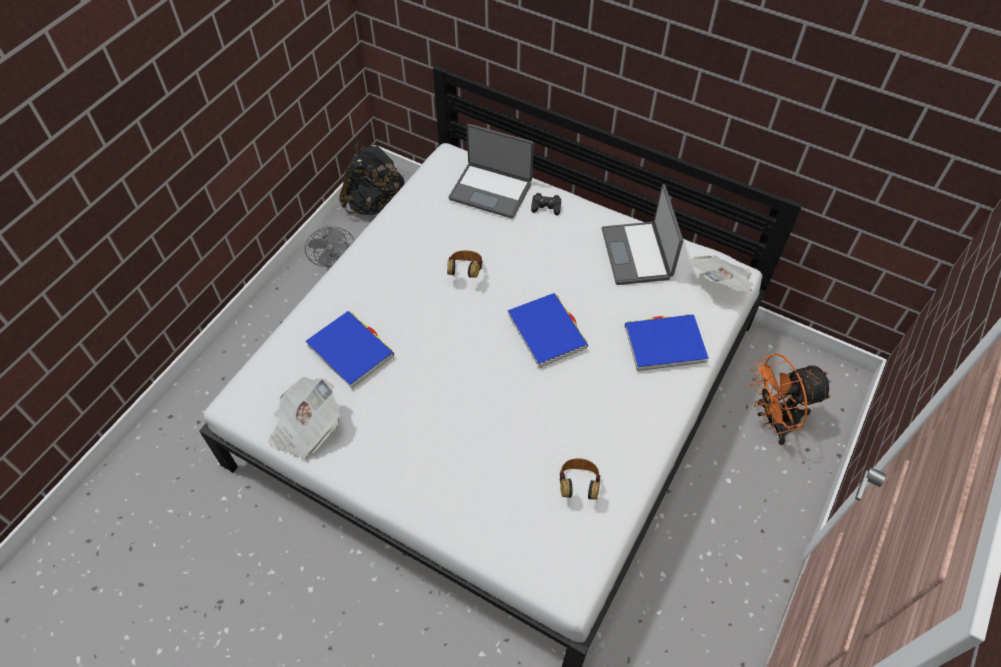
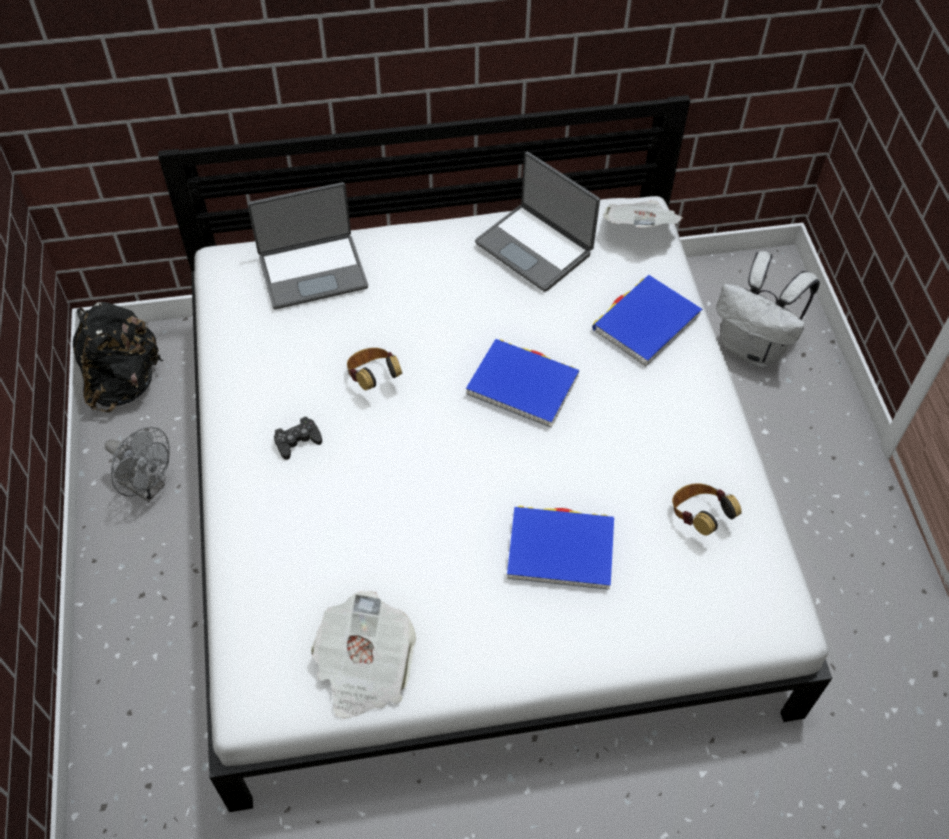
camera: 40 degrees left, 0 degrees up
blue book [306,311,394,389] -> blue book moved to [507,506,614,590]
black game controller [531,193,561,216] -> black game controller moved to [274,417,322,460]
orange fan [749,353,832,445] -> white backpack [716,251,820,368]

